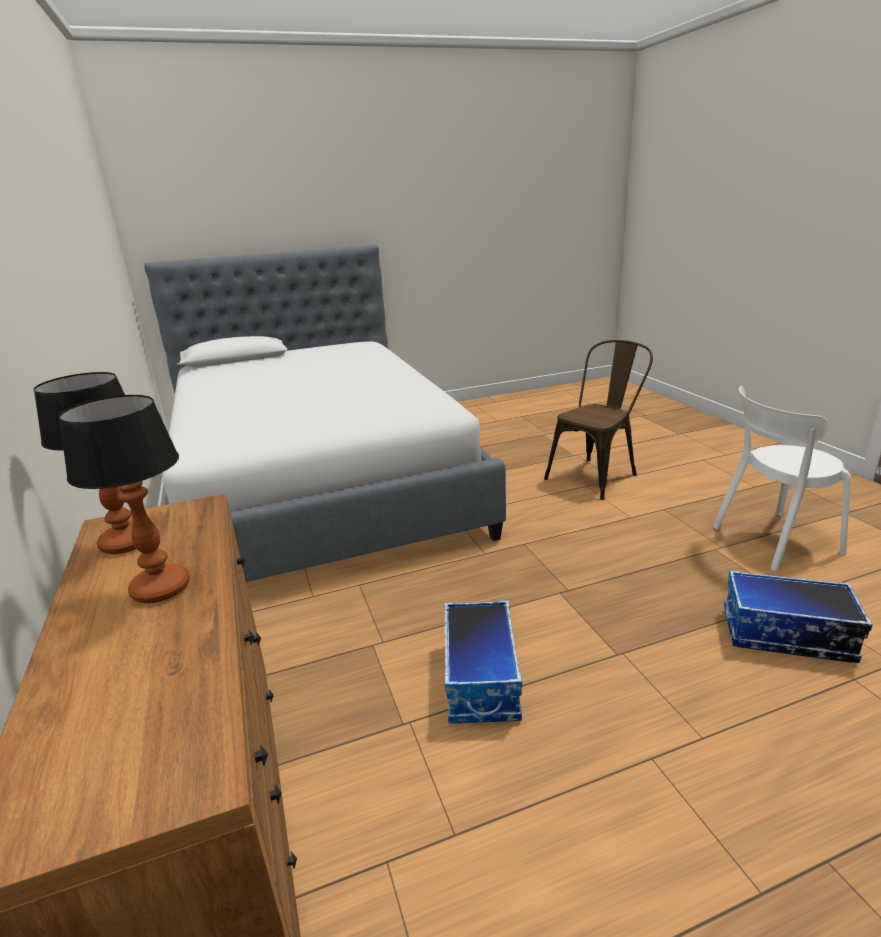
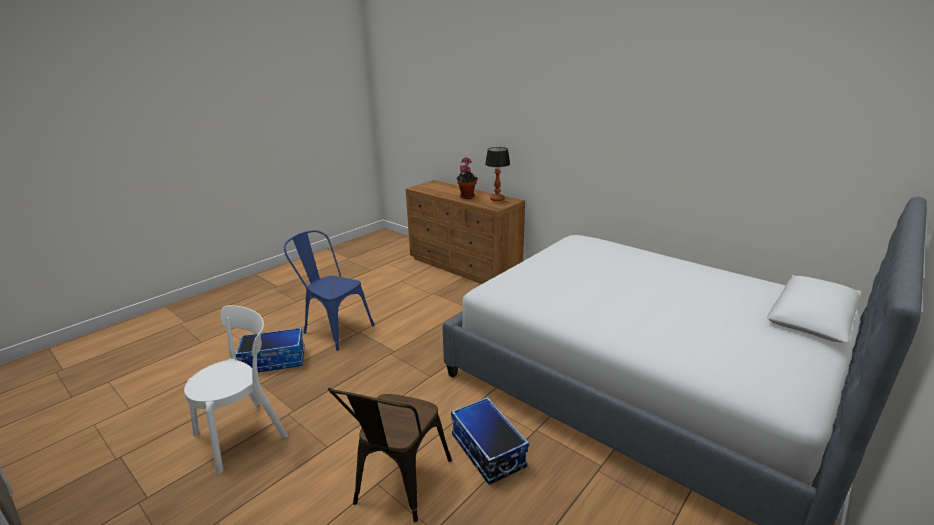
camera: 150 degrees right, 0 degrees up
table lamp [59,395,190,603] -> potted plant [457,157,478,199]
storage box [444,600,522,723] -> storage box moved to [451,397,529,485]
none -> blue chair [284,230,375,351]

